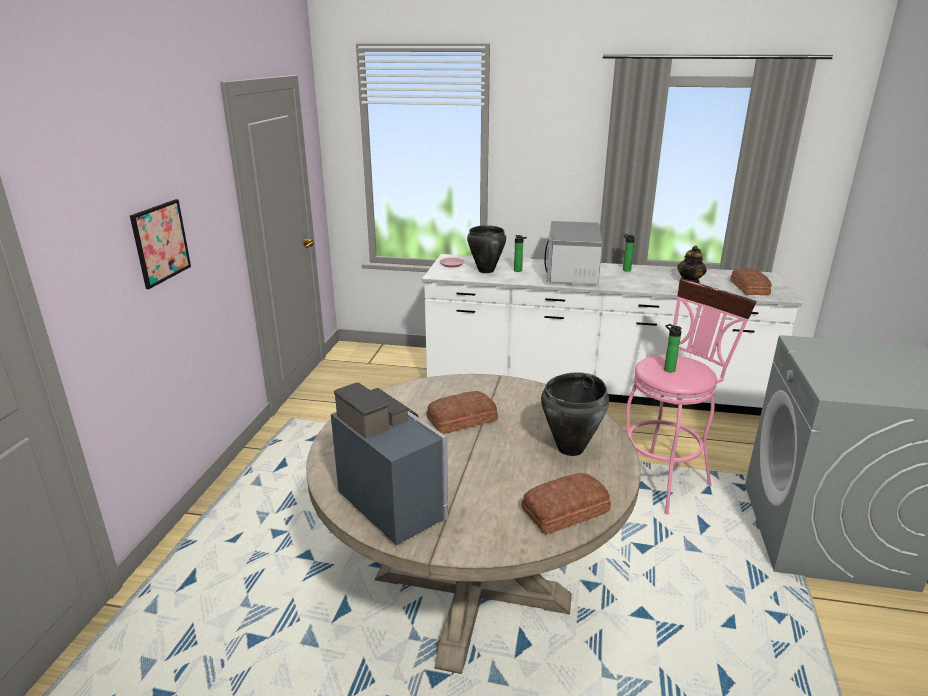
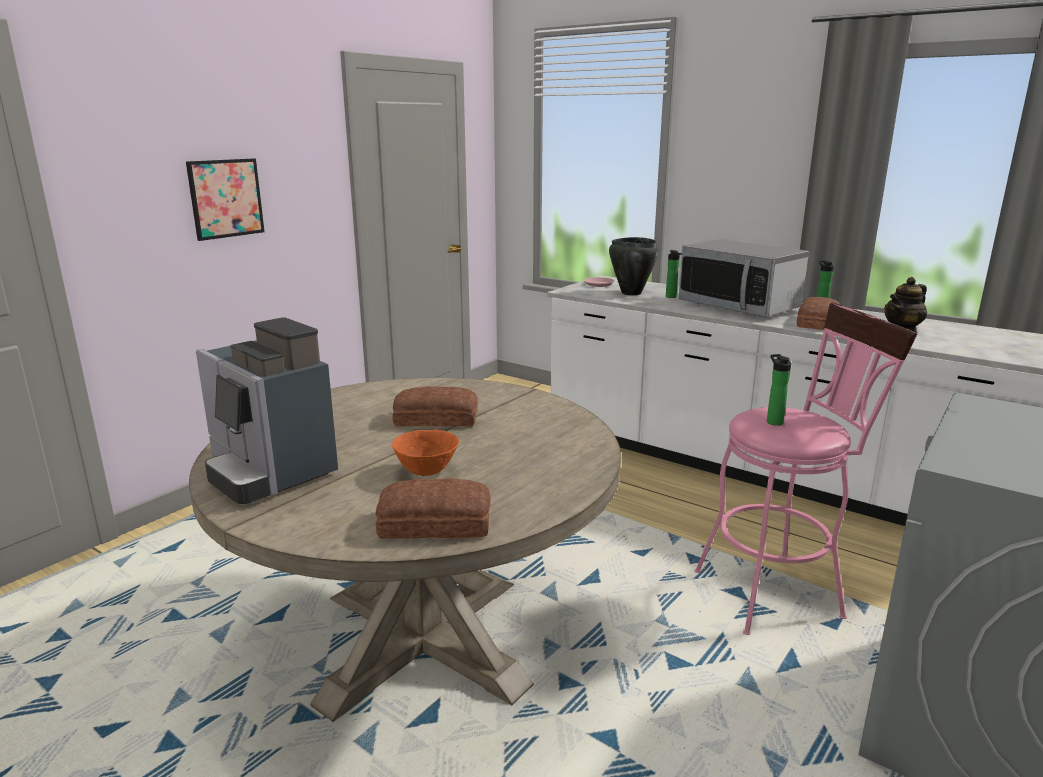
camera: 25 degrees right, 5 degrees down
coffee machine [331,382,448,545] -> coffee machine turned 150 degrees clockwise [196,317,338,504]
black cooking pot [541,372,609,456] -> none
microwave [544,221,602,284] -> microwave turned 75 degrees counterclockwise [678,239,809,317]
bread [730,268,772,295] -> bread moved to [797,297,840,330]
none -> orange bowl [392,429,459,476]

